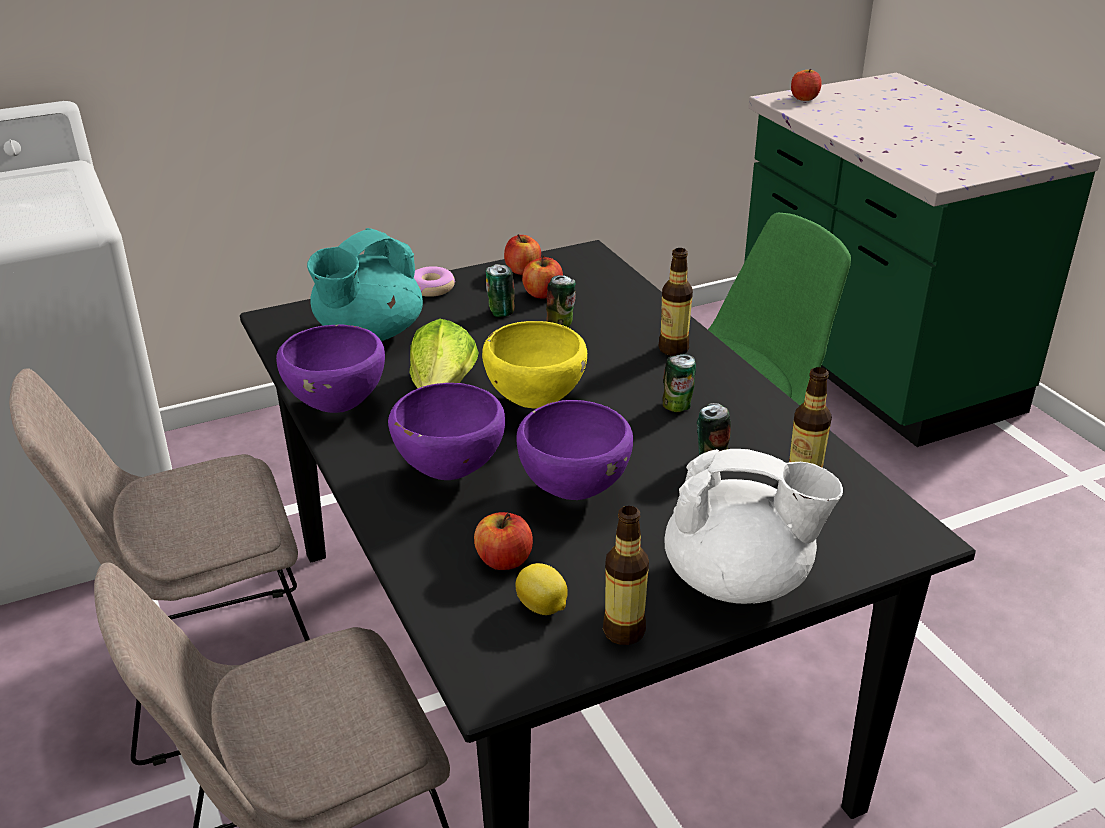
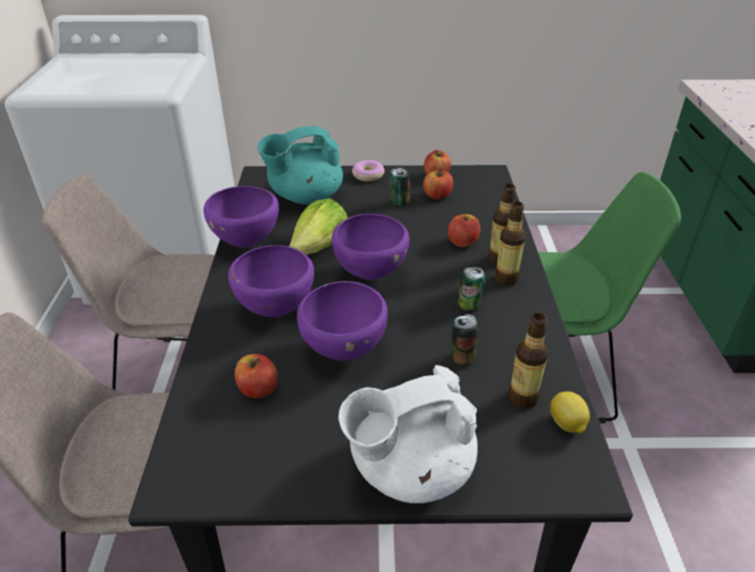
camera: 25 degrees right, 5 degrees up
yellow bowl [482,321,587,409] -> purple bowl [332,214,409,280]
lemon [515,563,568,615] -> lemon moved to [550,391,590,433]
can [546,275,575,327] -> none
bottle [603,506,649,645] -> bottle moved to [494,201,526,285]
white teapot [664,449,843,604] -> white teapot turned 120 degrees clockwise [338,365,478,503]
apple [791,69,822,101] -> apple moved to [448,214,481,247]

